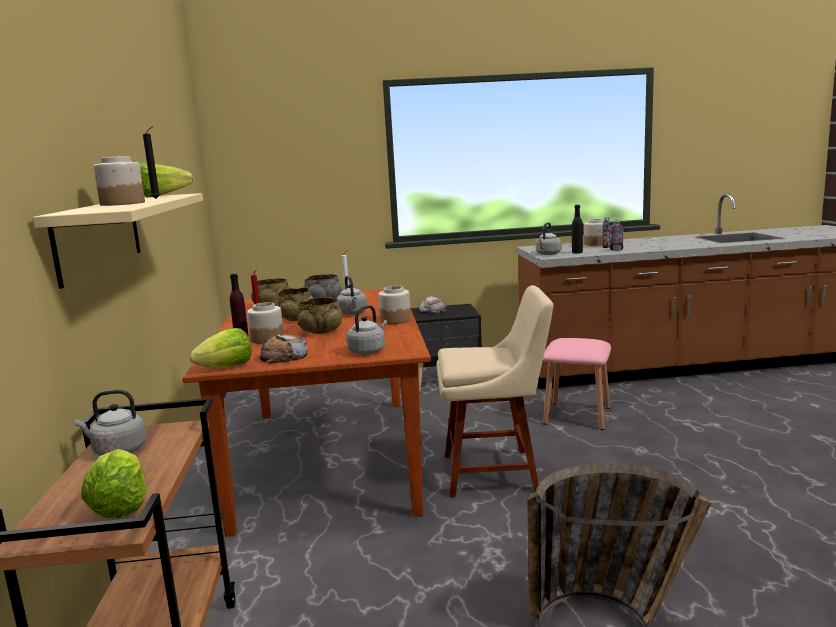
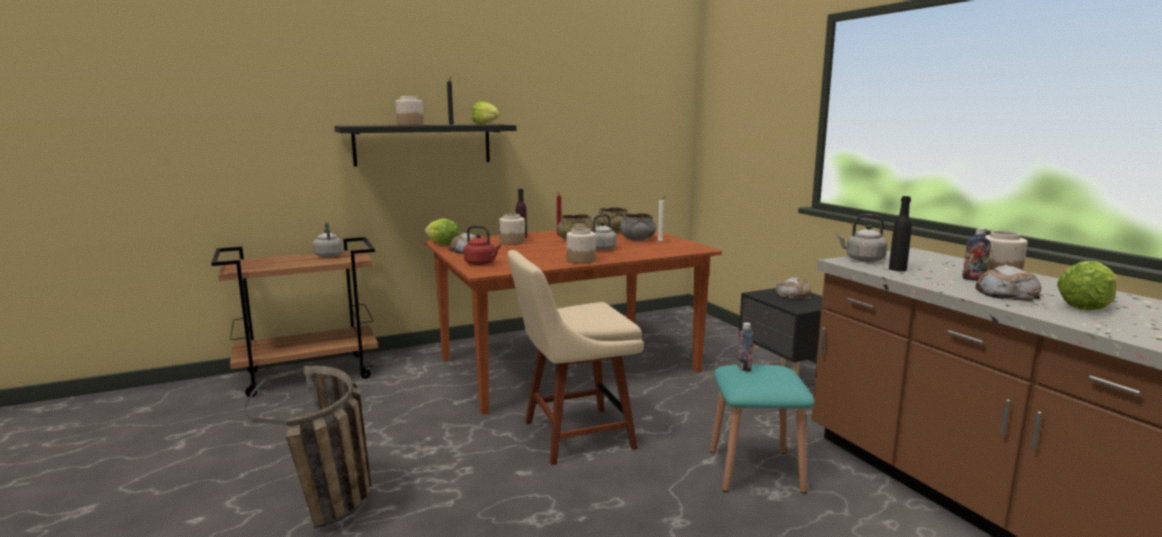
camera: 70 degrees right, 0 degrees up
beige shelf [32,193,203,289] -> black shelf [334,124,517,167]
lettuce [81,449,147,518] -> lettuce moved to [1057,261,1116,310]
beige bowl [297,297,342,334] -> none
grey kettle [346,305,388,355] -> red kettle [464,225,501,265]
beige chair [437,285,553,498] -> beige chair turned 90 degrees clockwise [507,250,644,465]
pink stool [543,338,611,430] -> turquoise stool [710,365,814,494]
bottle [610,218,624,251] -> bottle moved to [738,322,753,372]
none -> bread [975,265,1041,301]

